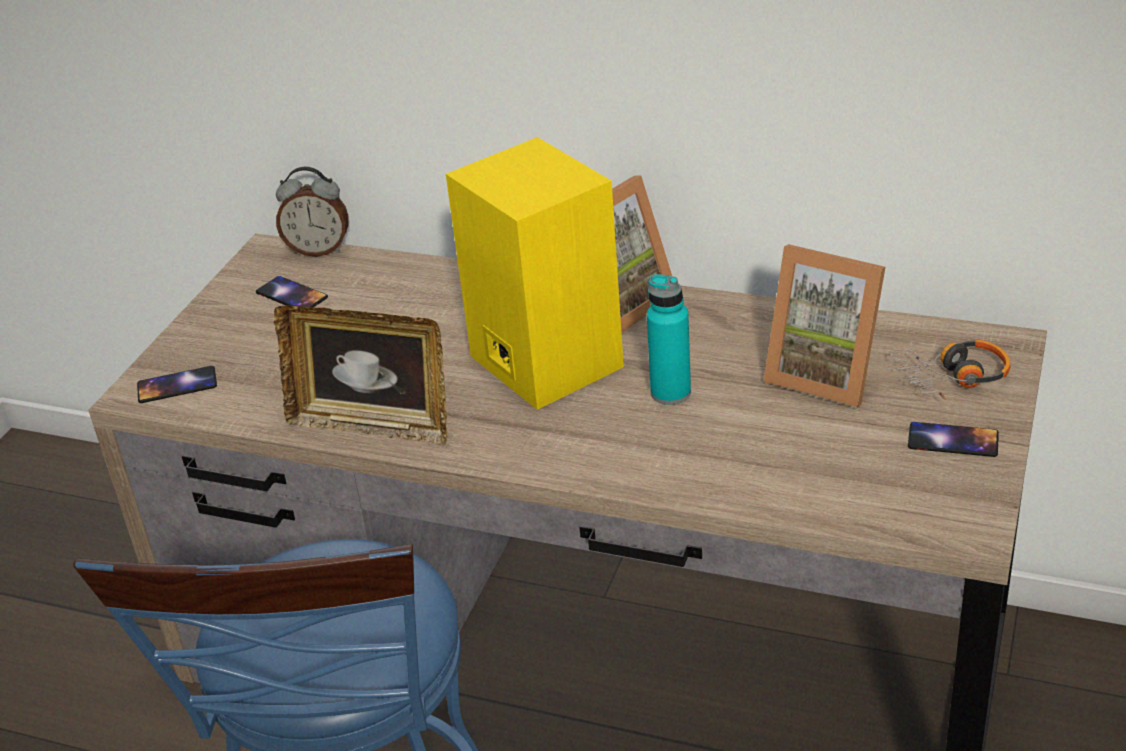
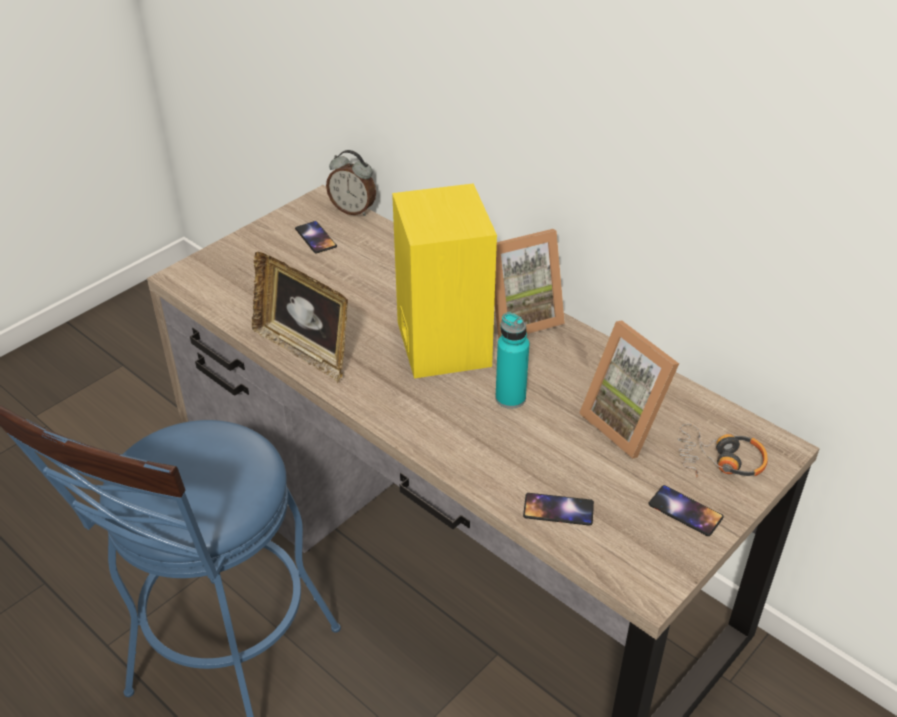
camera: 20 degrees right, 5 degrees up
phone [137,366,217,403] -> phone moved to [523,493,594,526]

